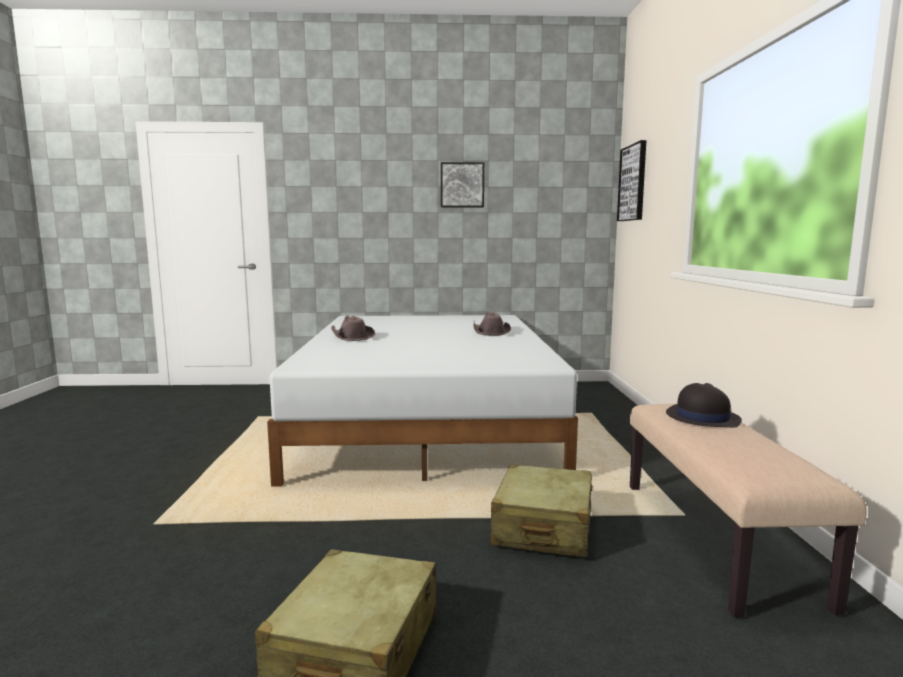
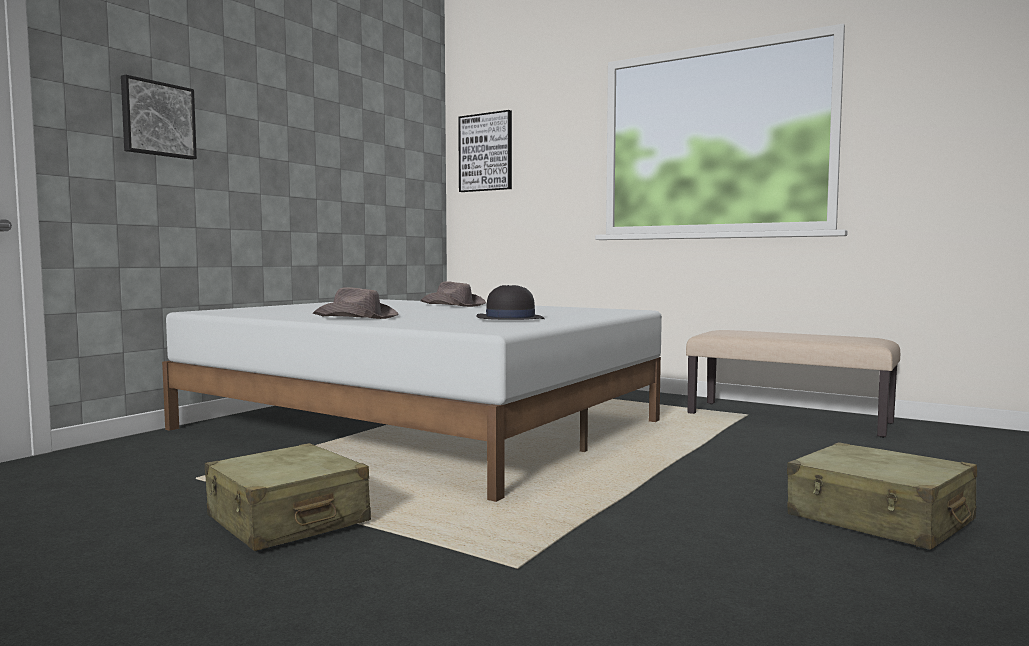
camera: 55 degrees left, 5 degrees down
picture [441,162,484,207] -> picture moved to [121,74,197,160]
beige suitcase [491,464,592,557] -> beige suitcase moved to [205,443,371,551]
black hat [666,383,742,428] -> black hat moved to [476,285,545,320]

